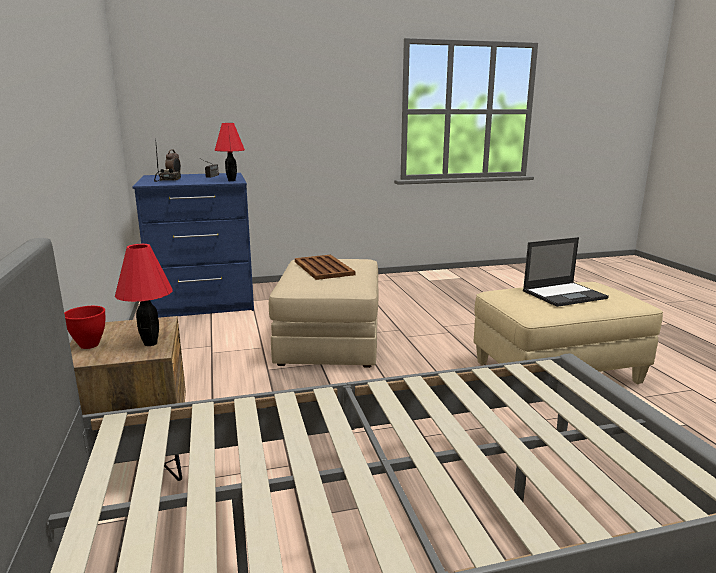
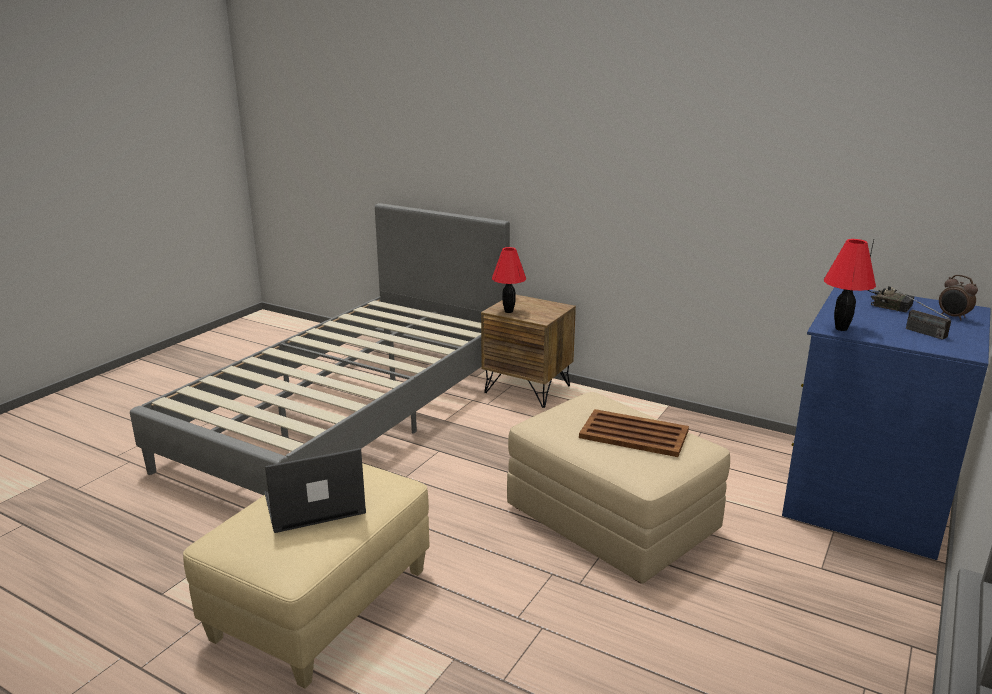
camera: 135 degrees right, 5 degrees up
red bowl [64,306,105,349] -> none
laptop [523,237,609,307] -> laptop turned 45 degrees clockwise [264,448,366,533]

